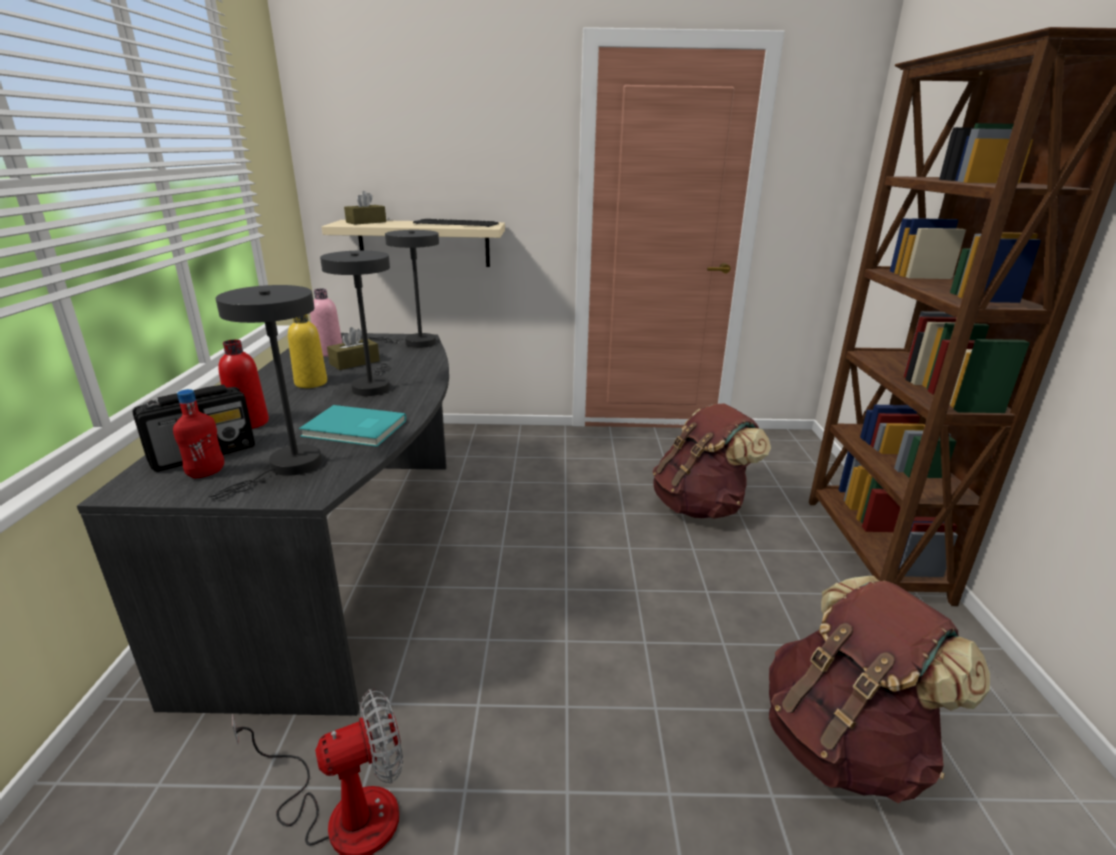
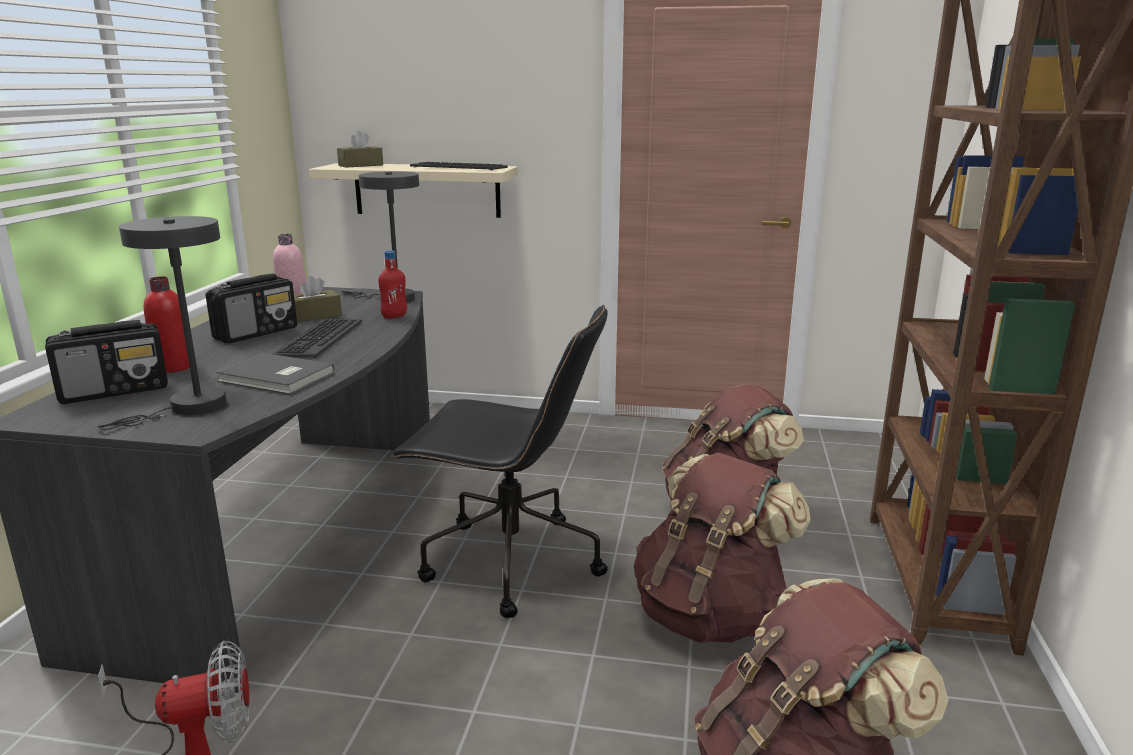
camera: 10 degrees right, 5 degrees down
red bottle [173,389,224,478] -> red bottle moved to [378,250,407,318]
yellow bottle [288,314,327,388] -> radio [206,274,297,343]
turquoise book [299,405,406,447] -> grey book [216,353,334,394]
grey table lamp [320,251,391,396] -> keyboard [272,319,362,358]
none -> black office chair [390,304,608,618]
none -> brown backpack [634,452,811,643]

